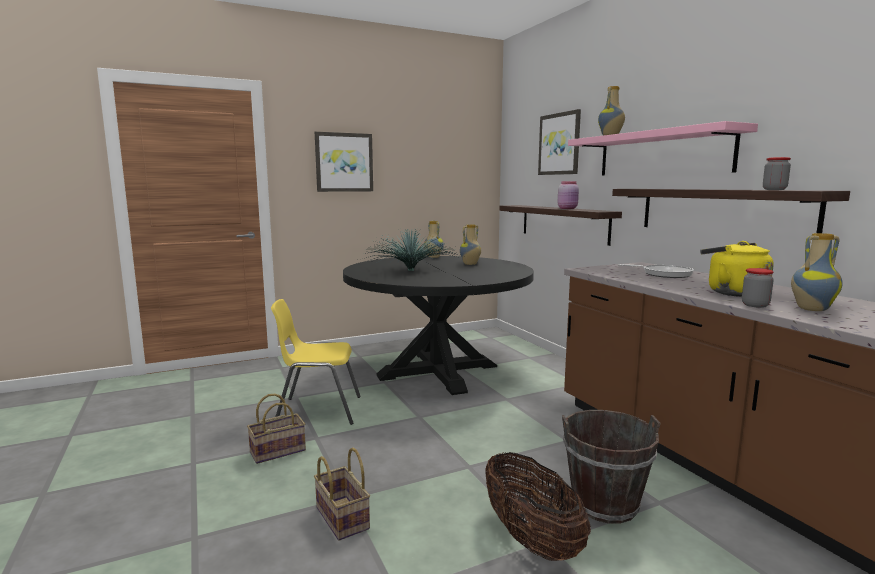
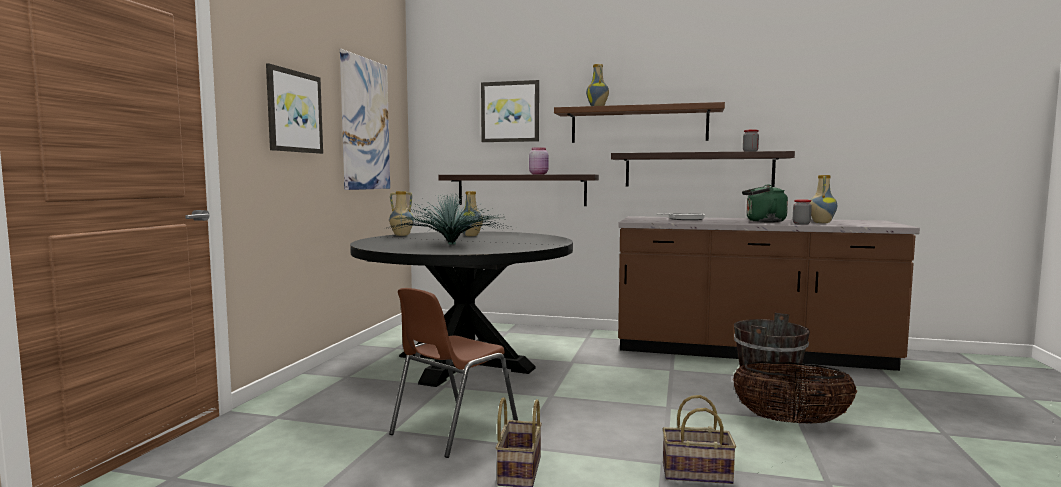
camera: 50 degrees left, 5 degrees down
yellow chair [271,299,361,425] -> brown chair [389,288,518,458]
pink shelf [568,121,758,175] -> brown shelf [554,102,725,143]
yellow kettle [700,241,774,297] -> green kettle [742,184,788,223]
none -> picture [340,49,390,190]

